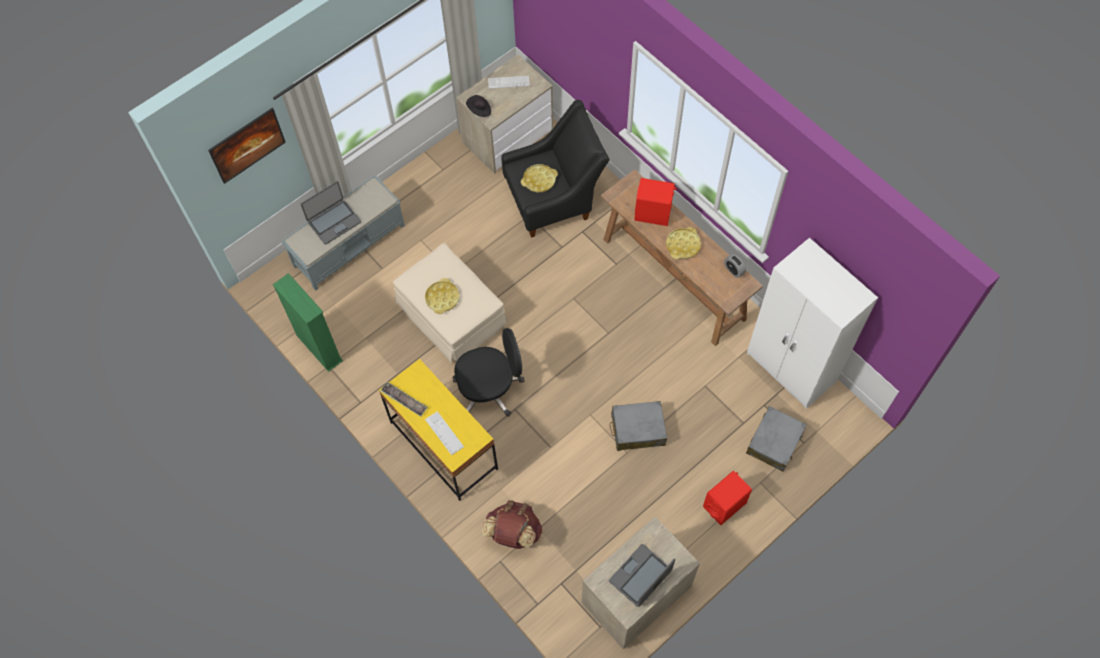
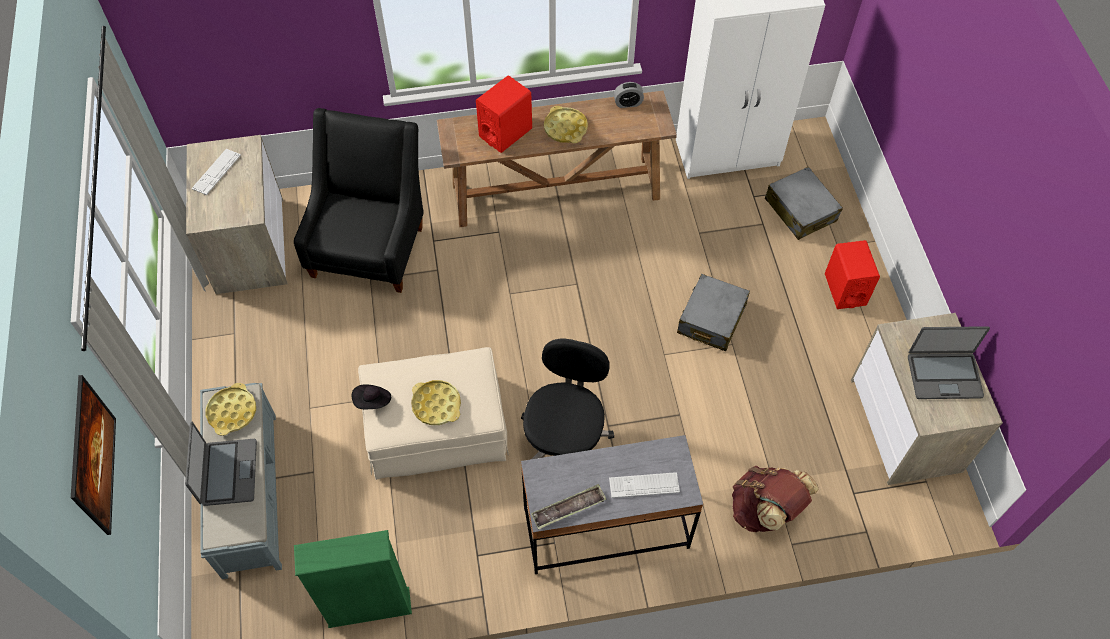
camera: 60 degrees left, 5 degrees down
yellow desk [379,359,498,501] -> grey desk [521,435,703,574]
black hat [466,95,491,117] -> black hat moved to [352,384,391,409]
yellow tray [521,164,558,192] -> yellow tray moved to [206,383,256,436]
laptop [609,544,675,607] -> laptop turned 75 degrees counterclockwise [908,326,990,399]

